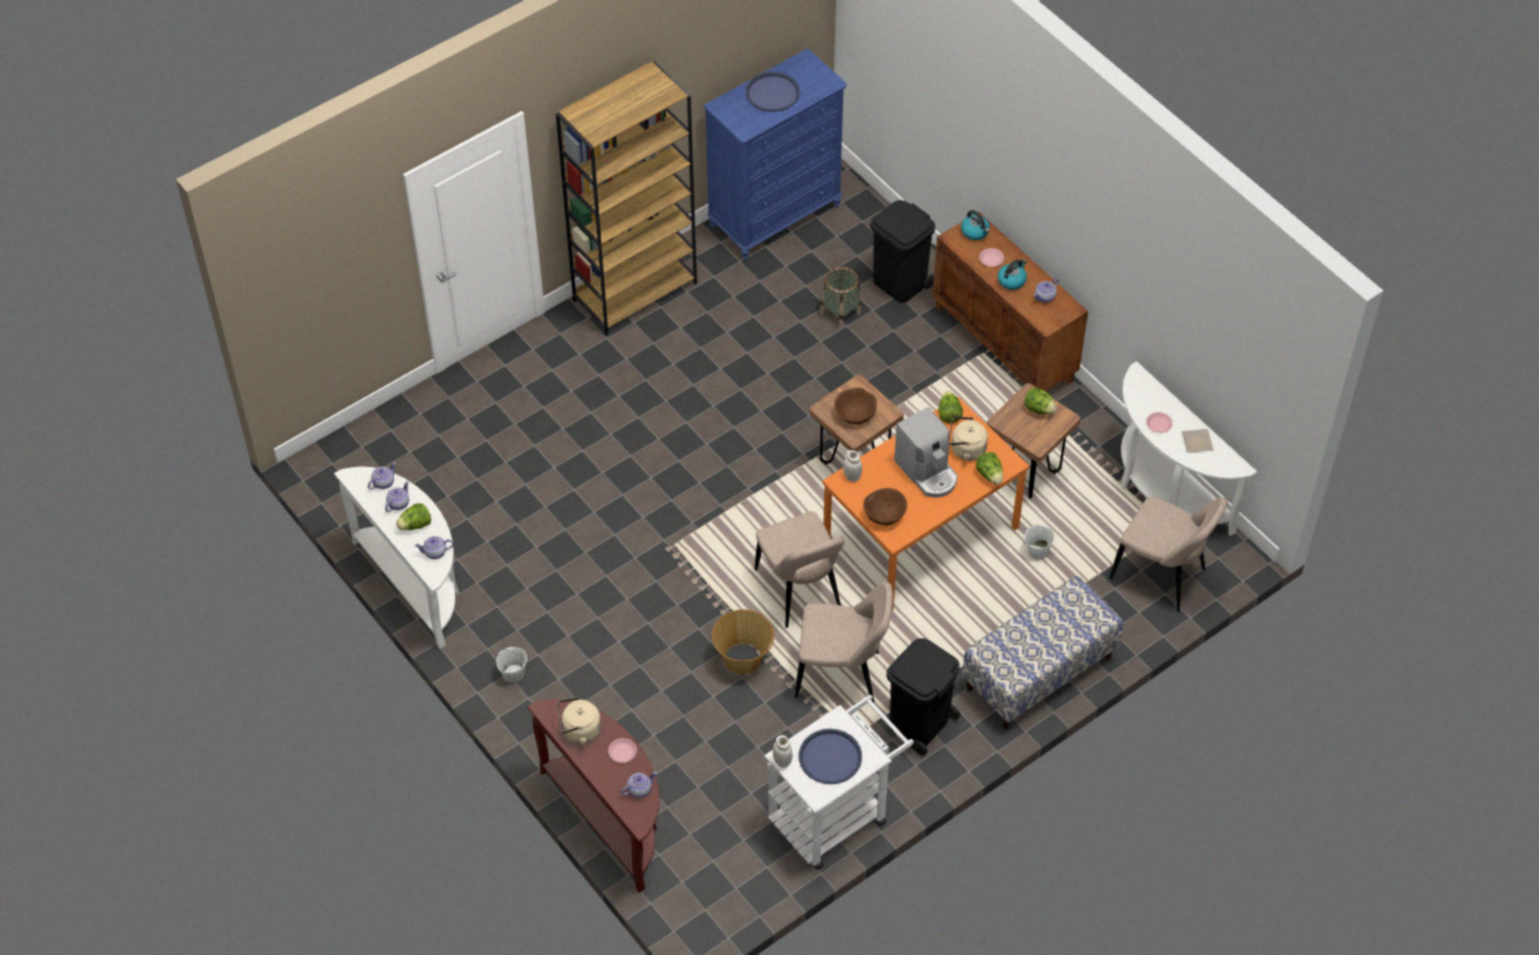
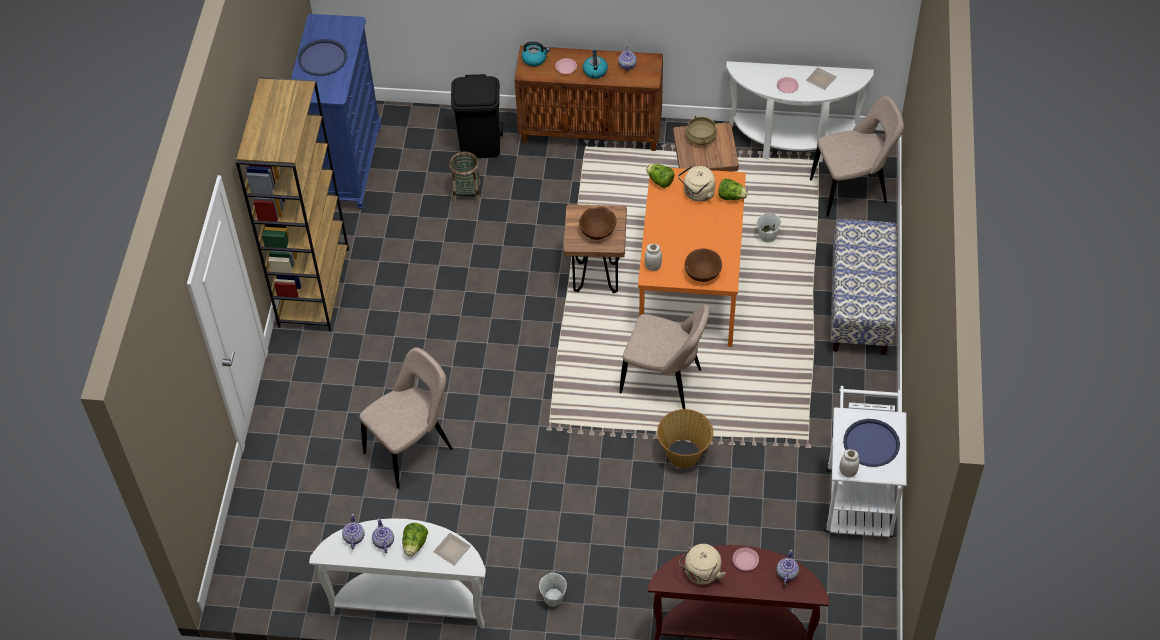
camera: 45 degrees left, 0 degrees up
teapot [415,536,454,559] -> plate [433,533,471,565]
beige chair [795,582,893,703] -> beige chair moved to [359,347,453,489]
black trash can [886,638,960,756] -> none
coffee machine [894,407,958,497] -> none
lettuce [1024,387,1057,415] -> beige cooking pot [686,116,717,145]

